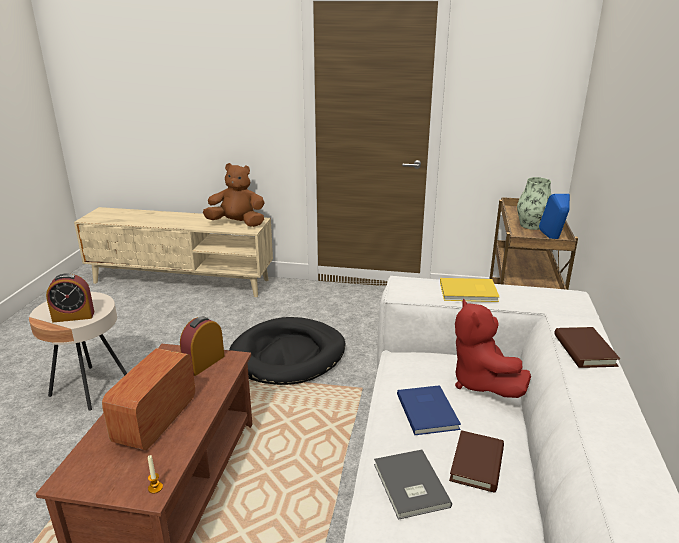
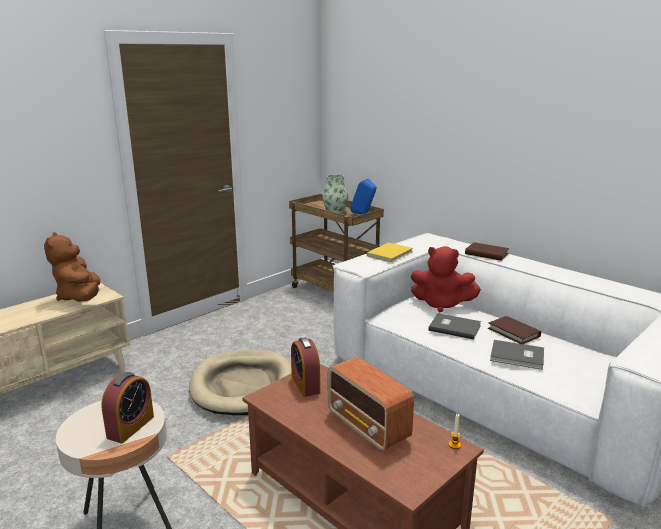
camera: 55 degrees left, 5 degrees down
brown plush toy [203,163,265,227] -> brown plush toy turned 60 degrees counterclockwise [44,232,100,302]
black dog bed [229,317,345,385] -> beige dog bed [189,349,292,415]
blue book [397,385,461,435] -> grey book [428,313,481,340]

